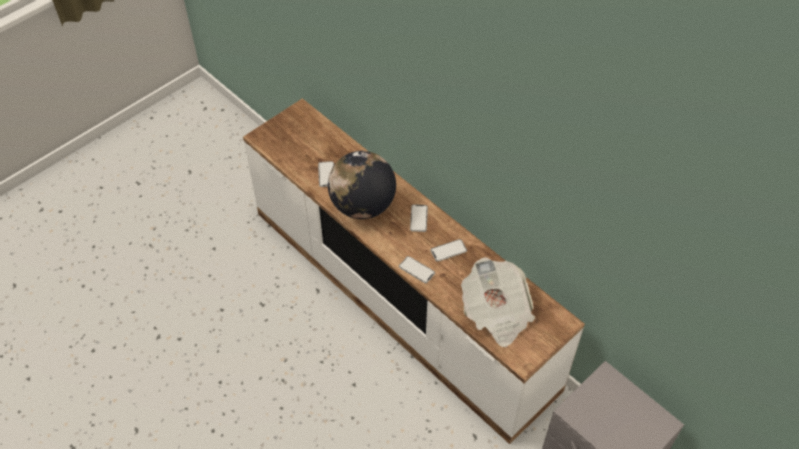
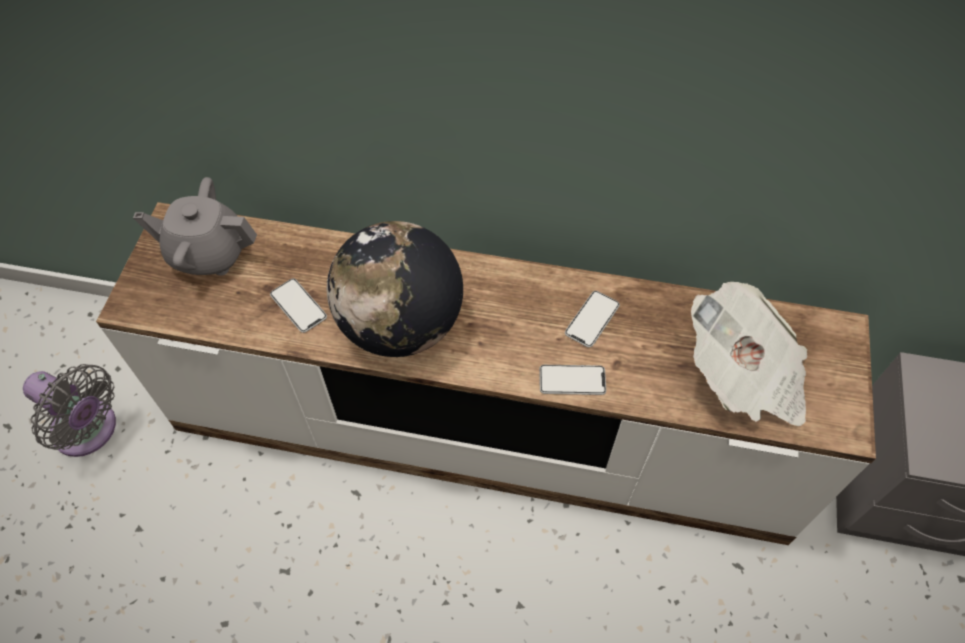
camera: 35 degrees left, 5 degrees up
phone [410,204,428,232] -> none
none -> grey fan [23,364,116,457]
none -> grey teapot [133,177,257,276]

